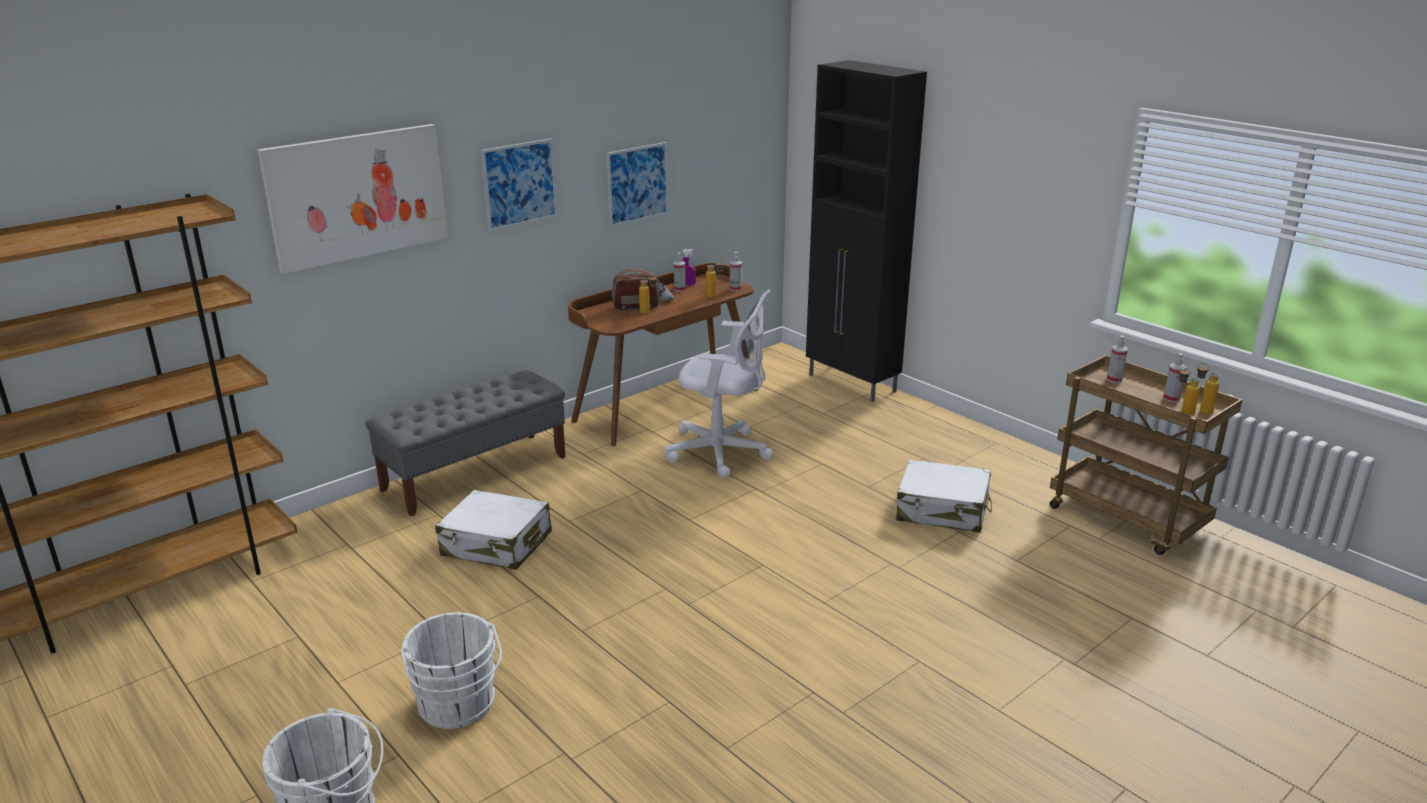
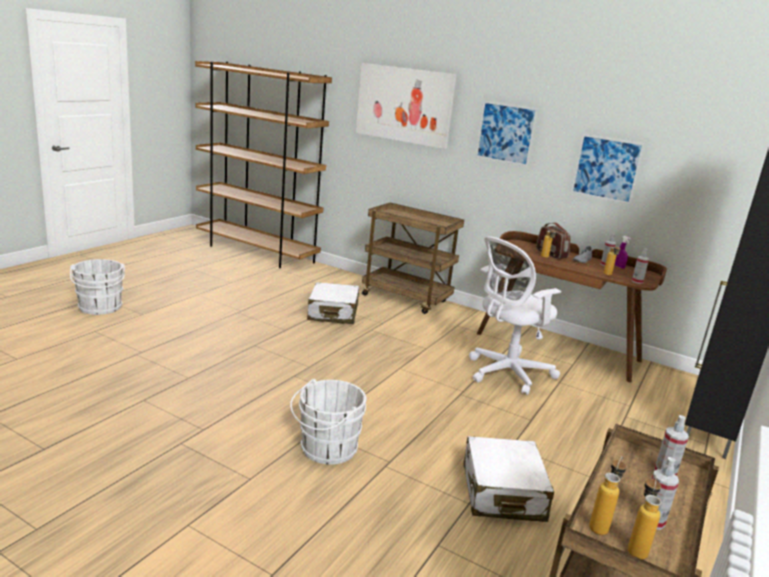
camera: 70 degrees right, 5 degrees down
grey bench [365,370,566,516] -> brown cart [362,203,464,314]
white bucket [401,612,502,729] -> white bucket moved to [290,379,367,465]
white office chair [665,290,773,478] -> white office chair turned 60 degrees clockwise [469,236,561,395]

